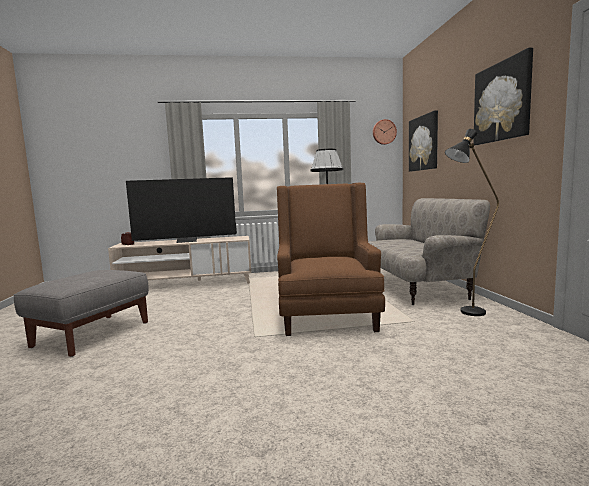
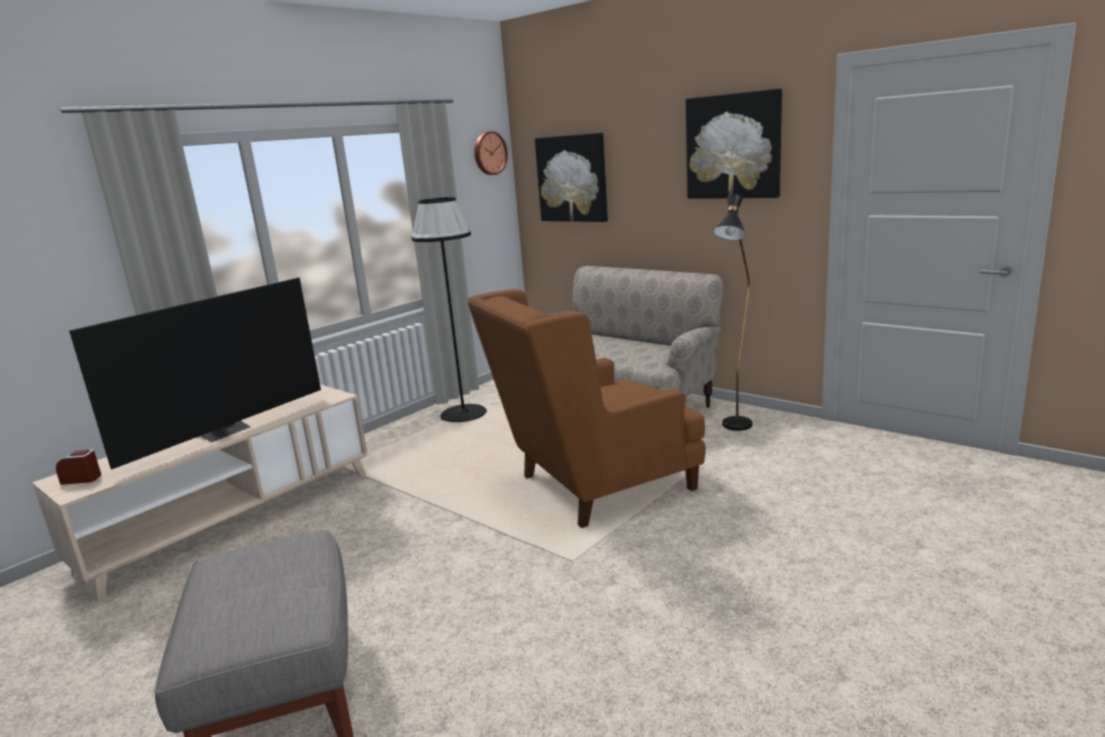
camera: 40 degrees left, 10 degrees up
brown armchair [277,183,385,336] -> brown armchair turned 75 degrees counterclockwise [468,289,706,528]

